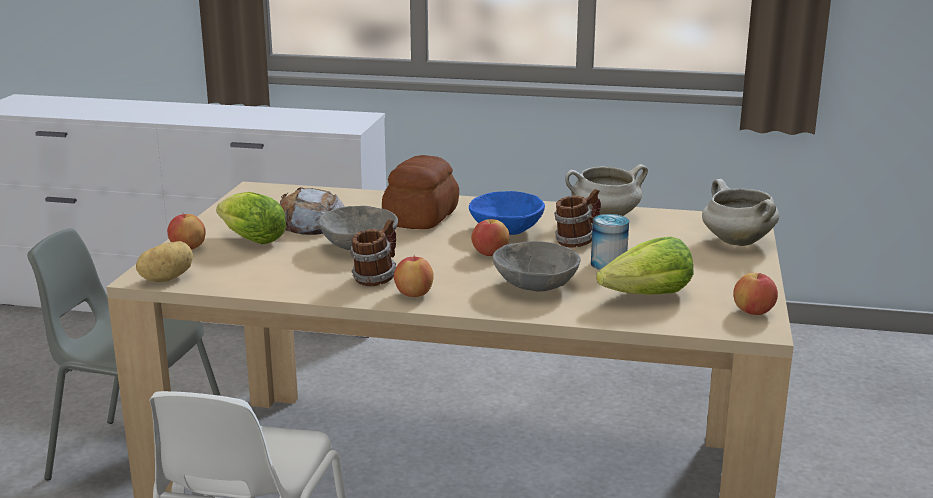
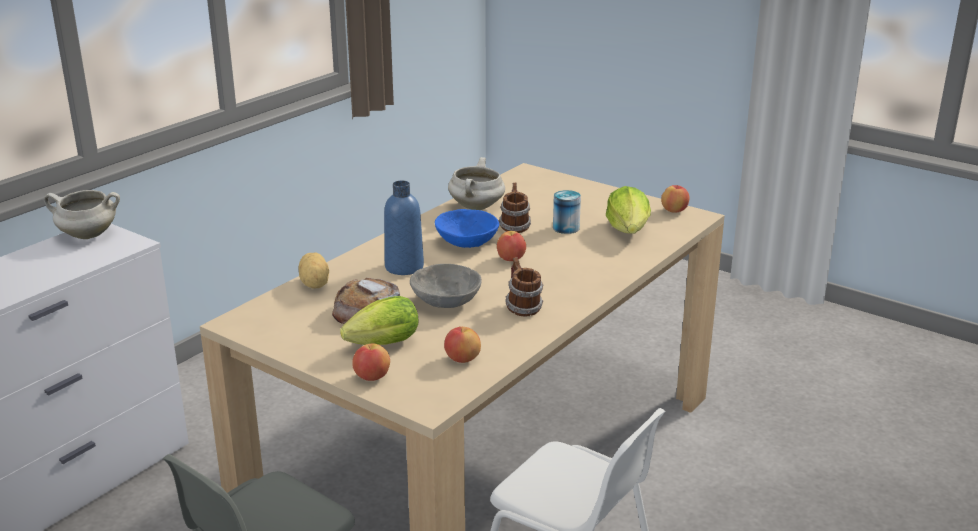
camera: 65 degrees left, 5 degrees up
potato [136,241,193,282] -> potato moved to [299,253,329,289]
bread [382,155,459,229] -> blue bottle [384,180,424,275]
apple [394,257,434,297] -> apple moved to [444,327,481,363]
grey bowl [493,241,581,292] -> none
white cooking pot [702,179,779,246] -> white cooking pot moved to [44,190,120,239]

